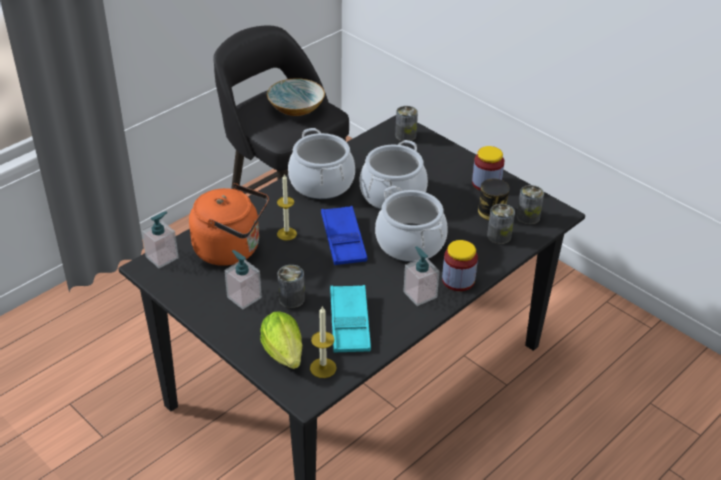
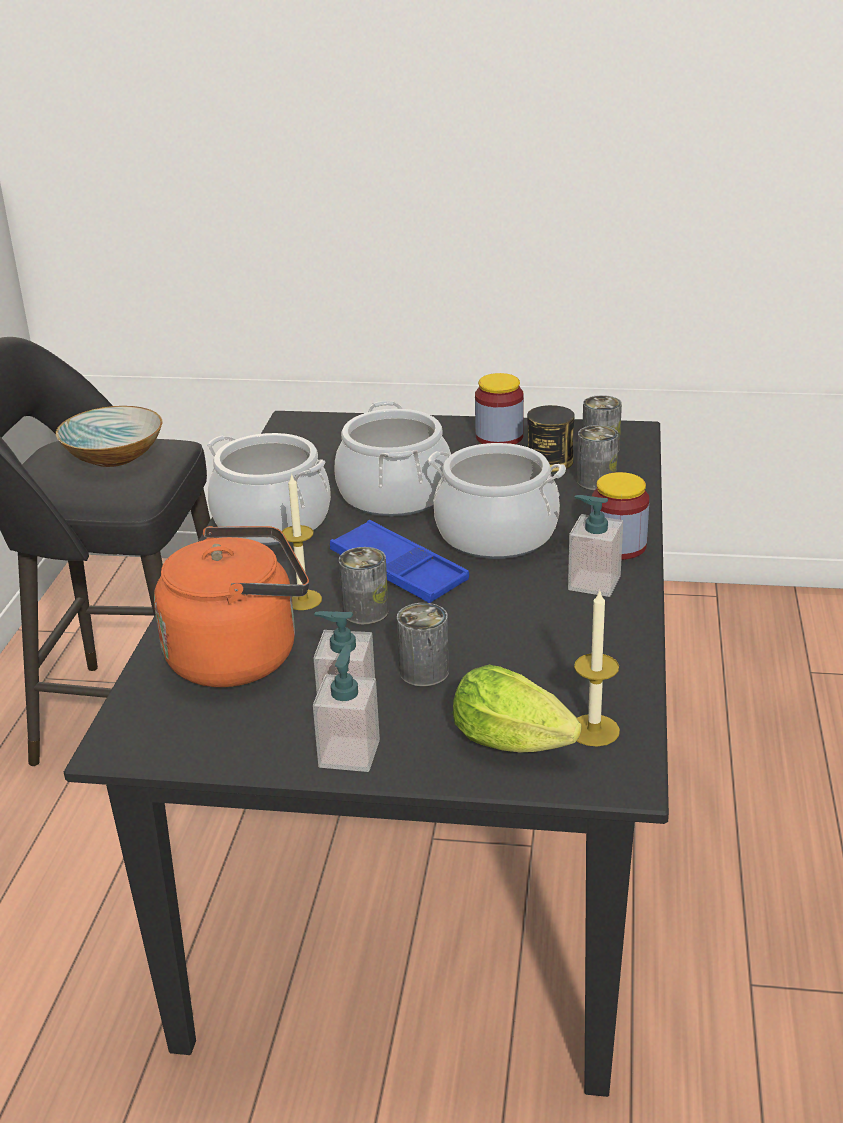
camera: 35 degrees left, 10 degrees down
soap dispenser [141,212,179,268] -> soap dispenser moved to [313,645,380,772]
turquoise tray [330,285,371,353] -> none
can [395,106,418,141] -> can moved to [339,547,389,624]

